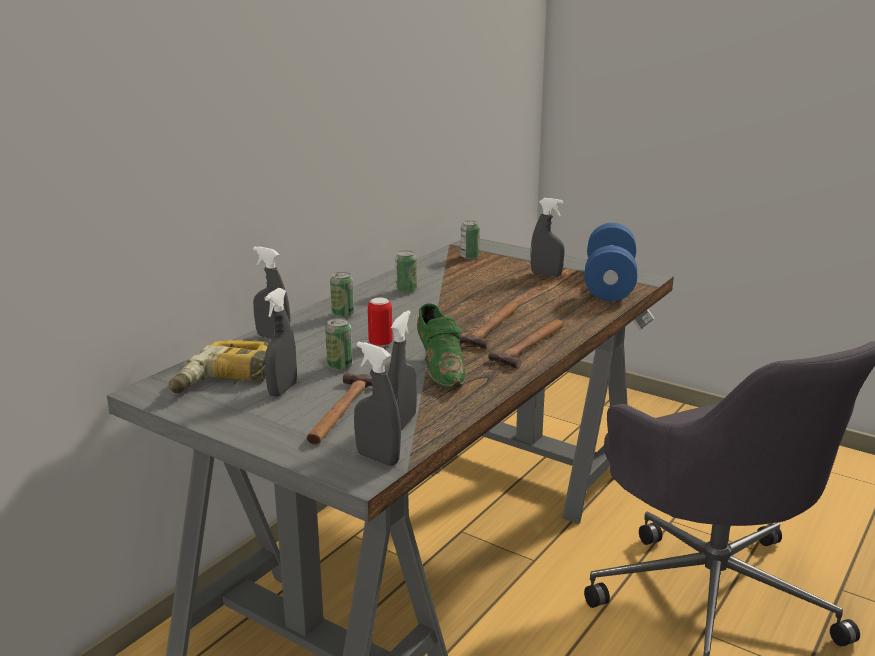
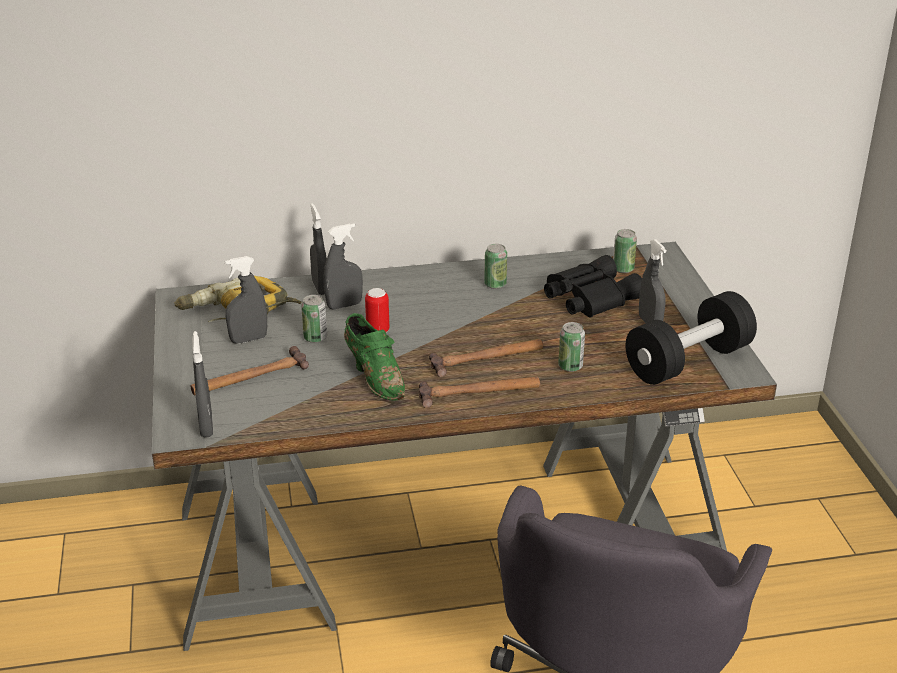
camera: 45 degrees right, 10 degrees up
can [330,272,354,318] -> can moved to [558,322,585,372]
grey spray bottle [388,310,417,430] -> grey spray bottle moved to [324,223,363,310]
green shoe [417,303,466,388] -> green shoe turned 60 degrees counterclockwise [344,313,405,401]
blue dumbbell [584,223,637,301] -> black dumbbell [626,291,757,385]
none -> black binoculars [544,255,642,318]

